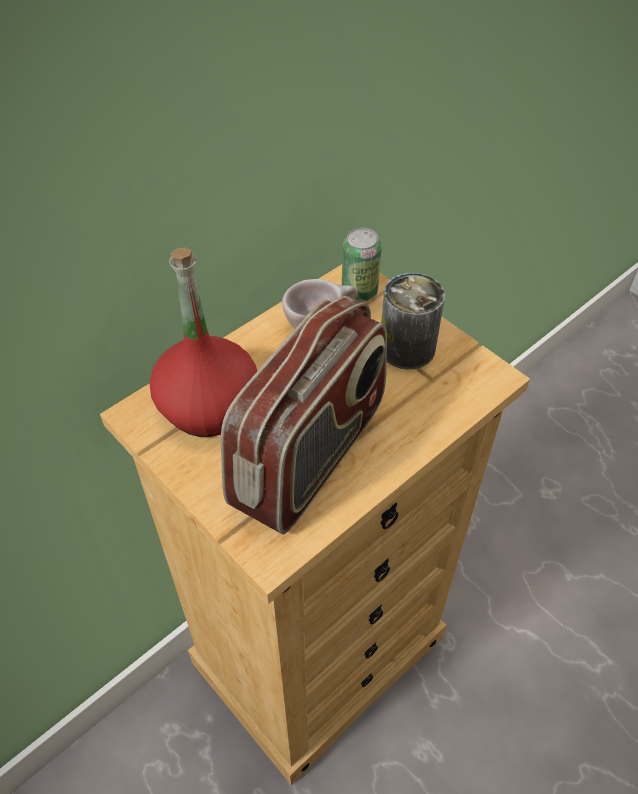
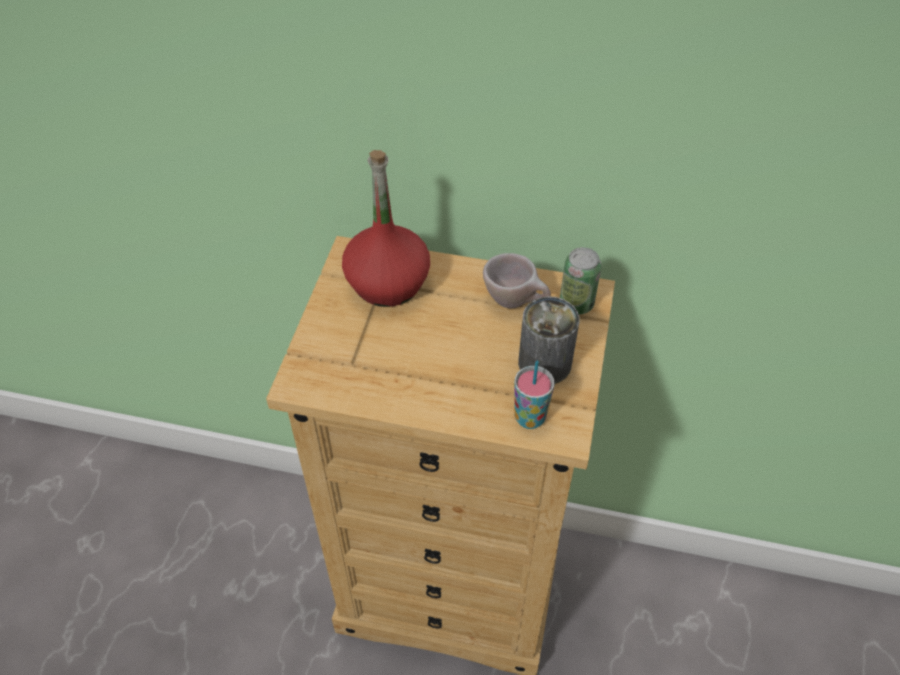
camera: 55 degrees right, 0 degrees up
radio [221,296,387,534] -> none
none -> cup [514,360,554,429]

